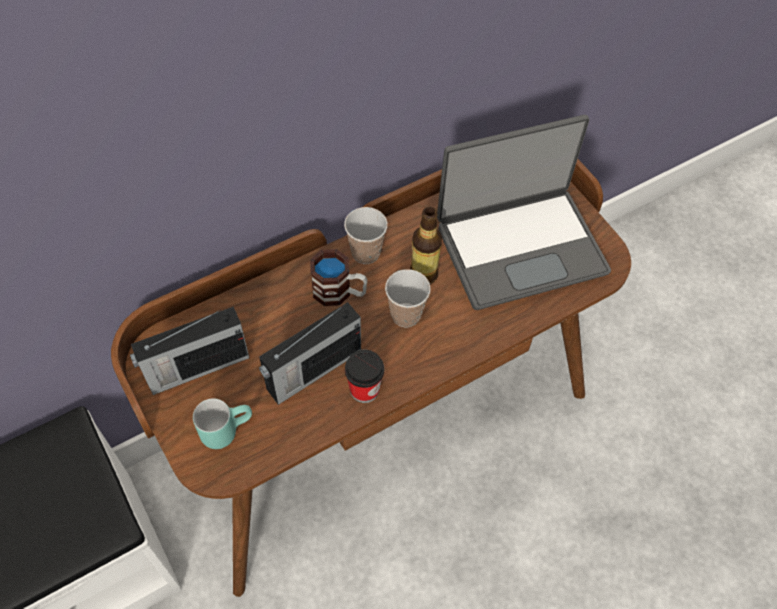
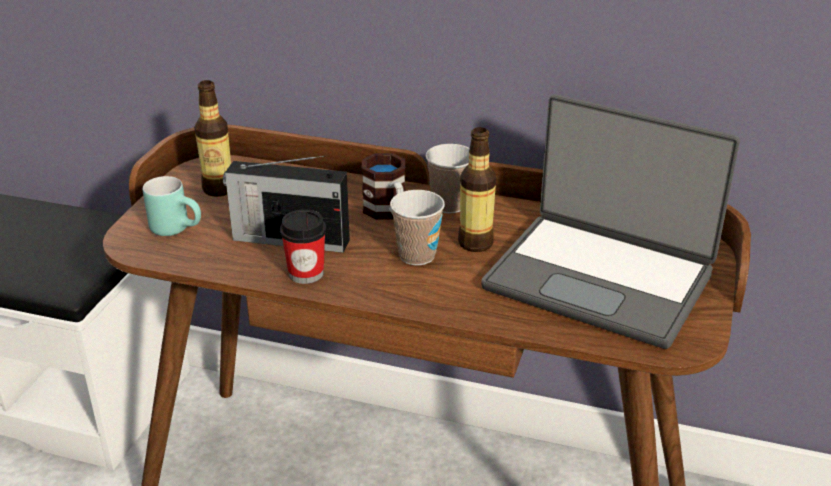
camera: 50 degrees right, 25 degrees down
radio [130,307,249,395] -> bottle [194,80,231,197]

